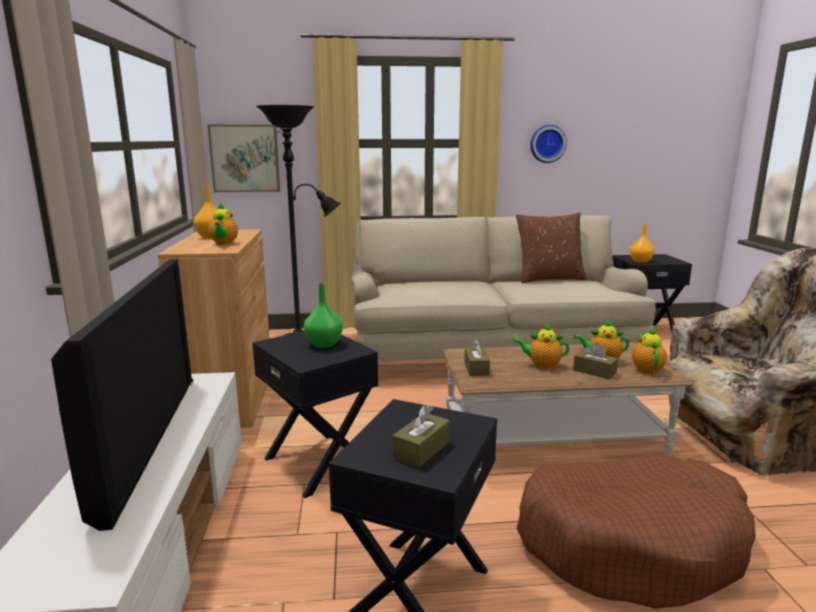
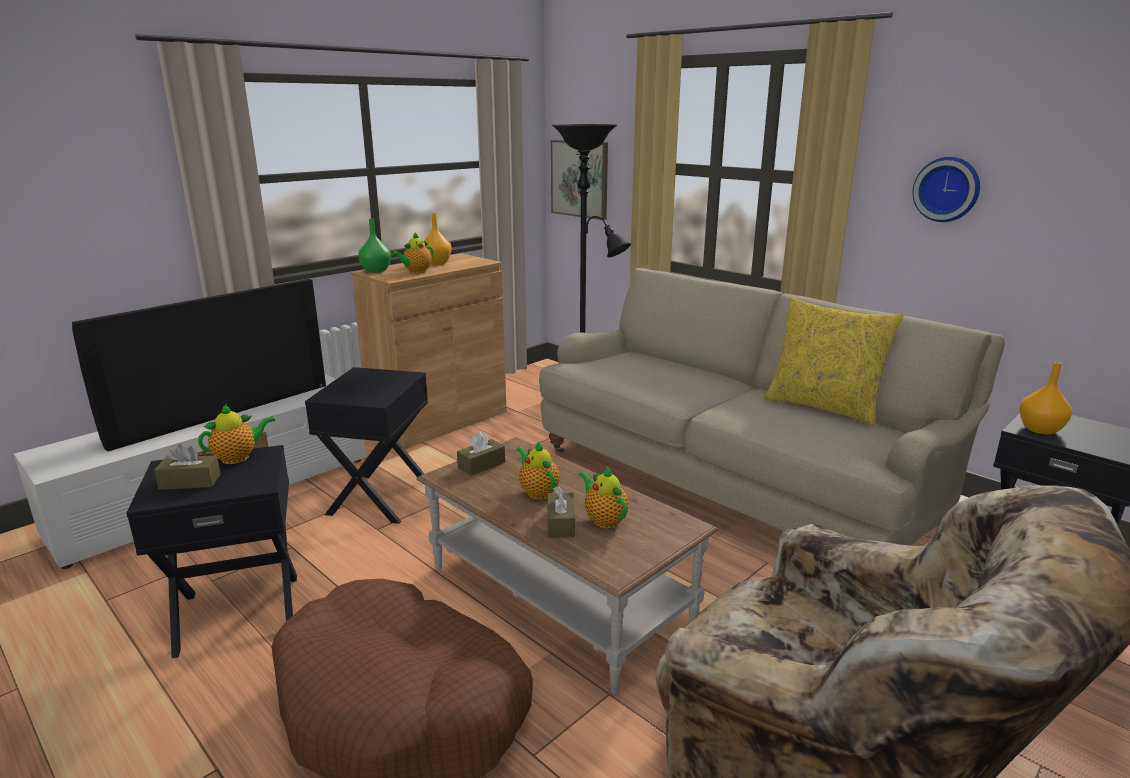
camera: 50 degrees right, 5 degrees up
green vase [304,283,343,348] -> green vase moved to [358,218,391,273]
brown pillow [516,212,587,283] -> yellow pillow [764,298,904,426]
teapot [632,327,667,374] -> teapot moved to [198,404,275,464]

